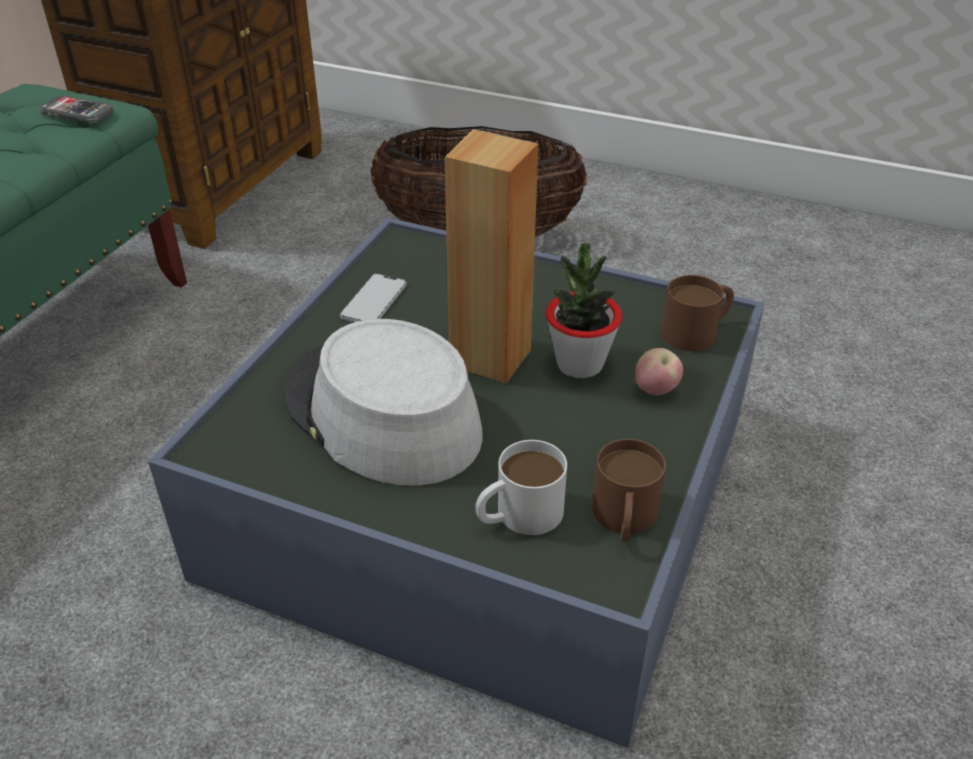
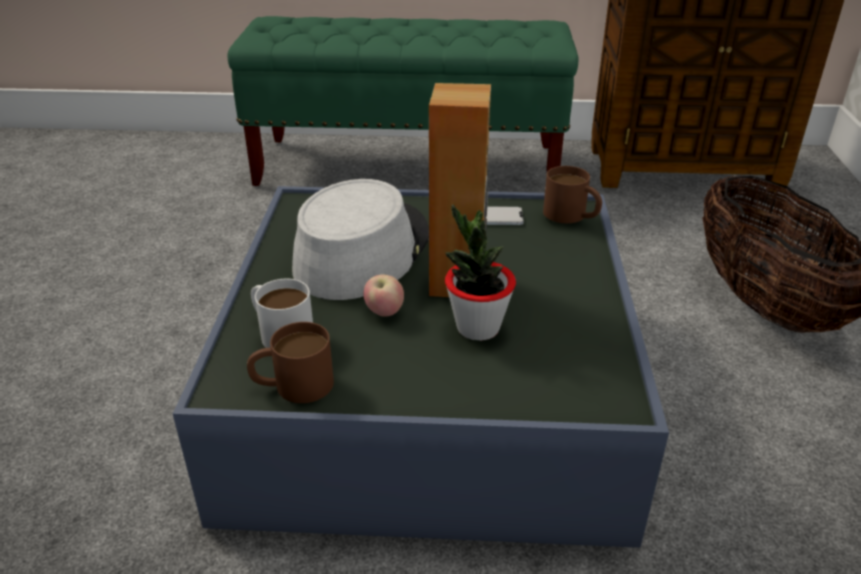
camera: 70 degrees right, 5 degrees down
phone [40,96,114,123] -> none
apple [635,348,683,395] -> apple moved to [363,274,404,316]
brown mug [661,275,734,351] -> brown mug moved to [543,166,602,223]

